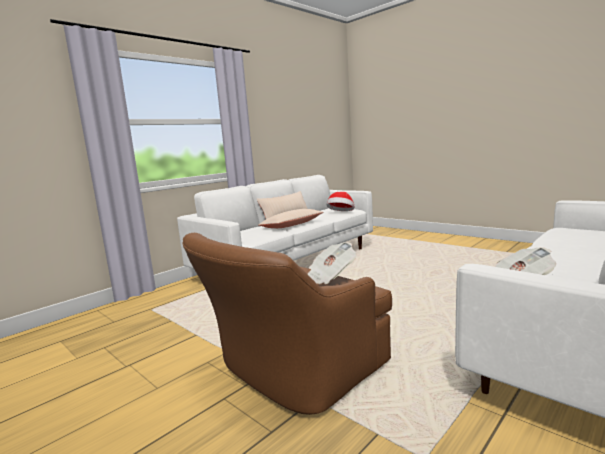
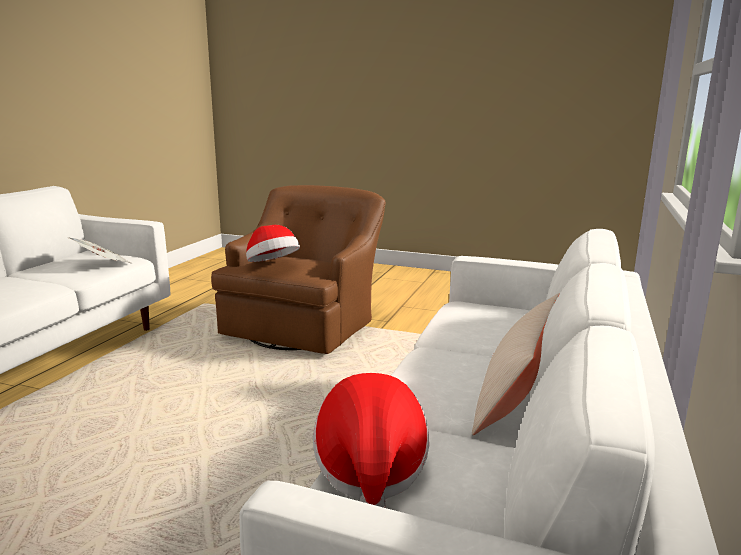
camera: 155 degrees right, 5 degrees up
beige pillow [258,209,323,228] -> none
newspaper [308,242,357,284] -> hat [246,225,300,262]

